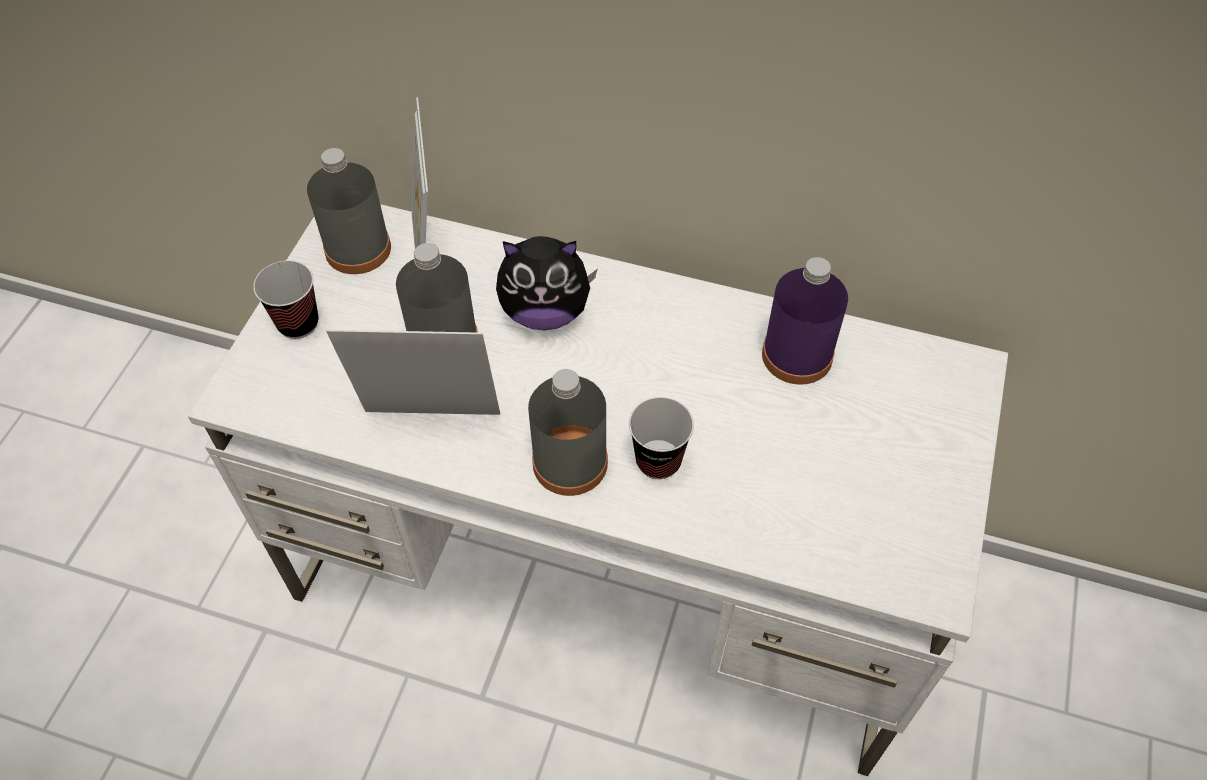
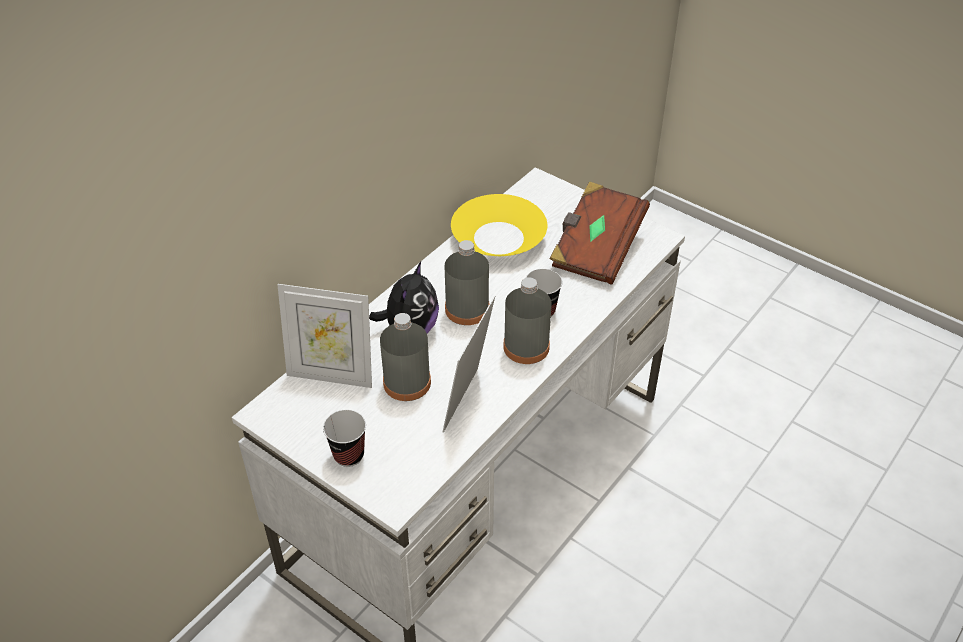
camera: 70 degrees left, 10 degrees down
grey bottle [307,148,391,274] -> grey bottle moved to [444,240,489,325]
purple bottle [762,257,848,385] -> yellow bowl [451,194,547,256]
none -> brown book [549,181,650,285]

